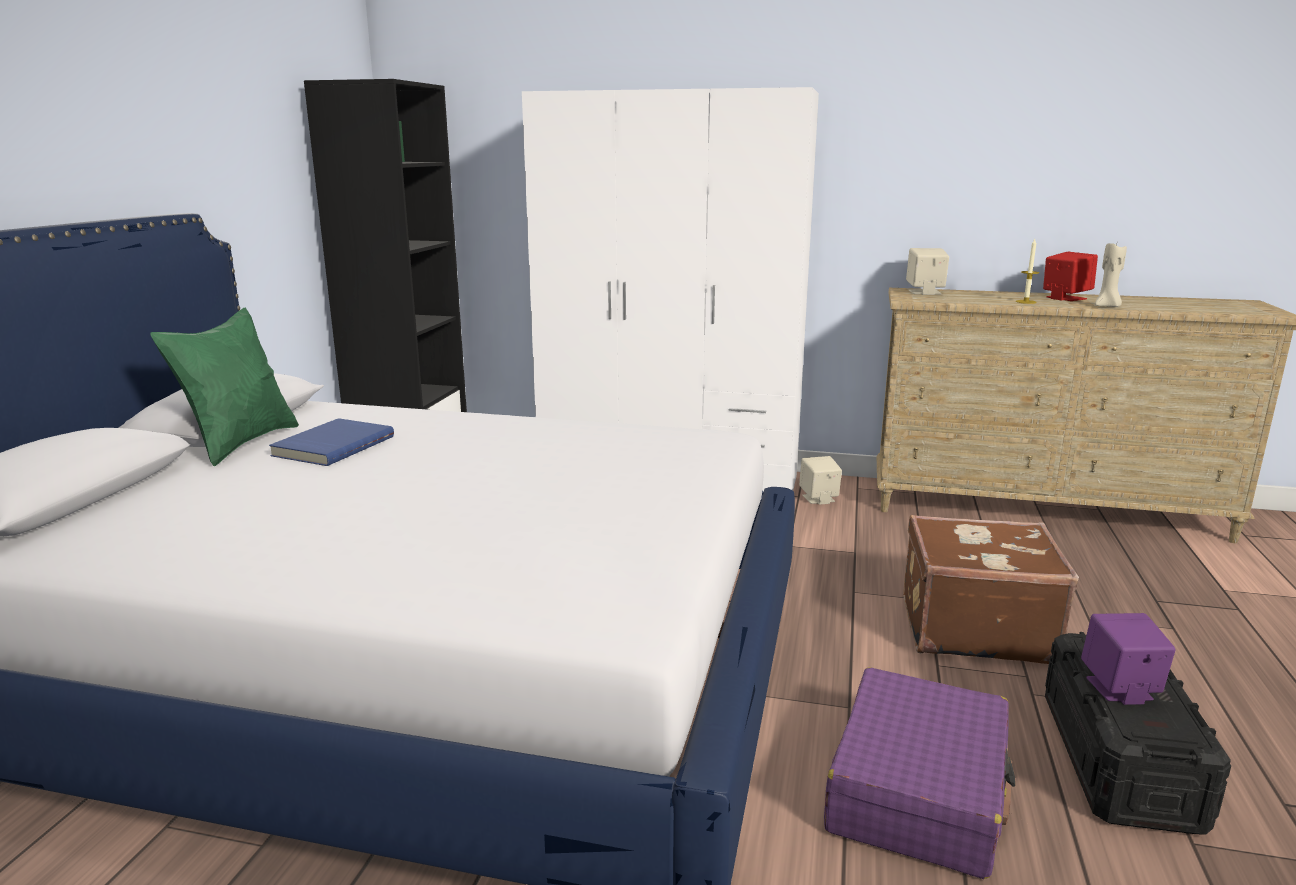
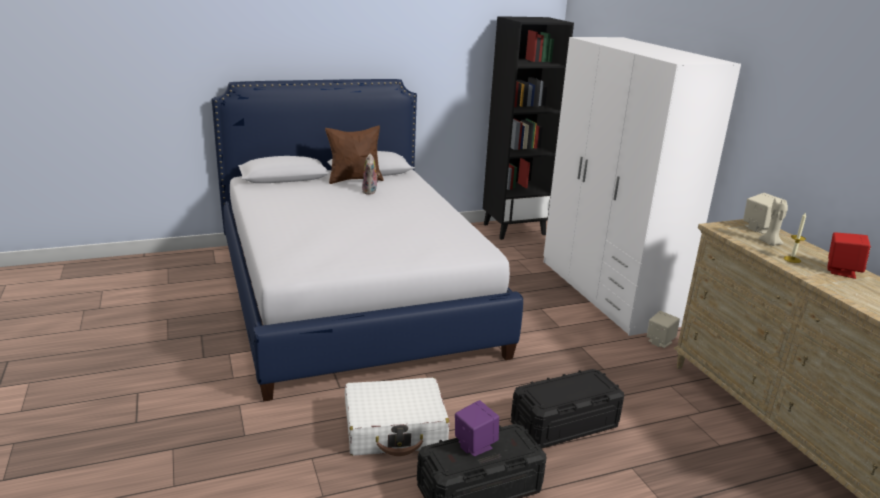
camera: 55 degrees right, 5 degrees up
green pillow [150,308,299,466] -> brown pillow [325,125,384,184]
blue book [269,418,394,466] -> plush toy [362,154,380,195]
purple suitcase [824,667,1016,879] -> white suitcase [345,378,449,456]
brown suitcase [903,515,1079,664] -> black storage box [511,369,624,449]
beige candle [1095,243,1127,307] -> beige candle moved to [759,198,788,246]

